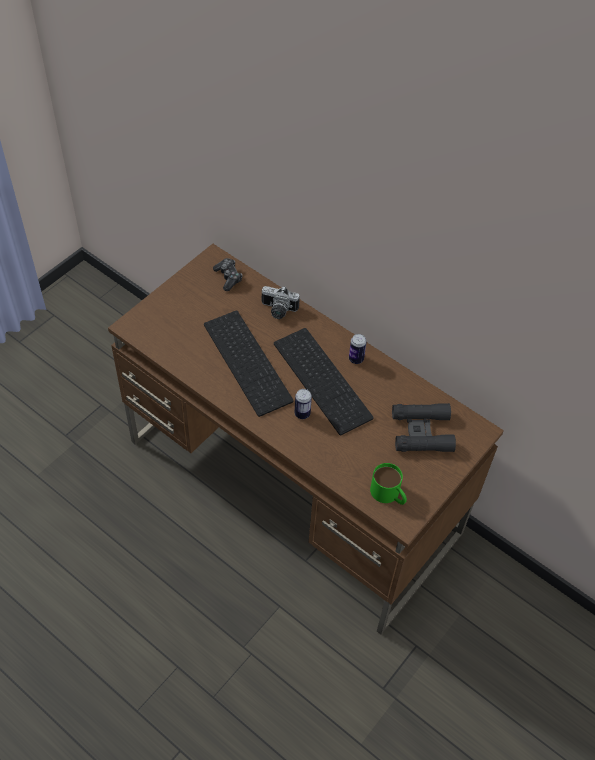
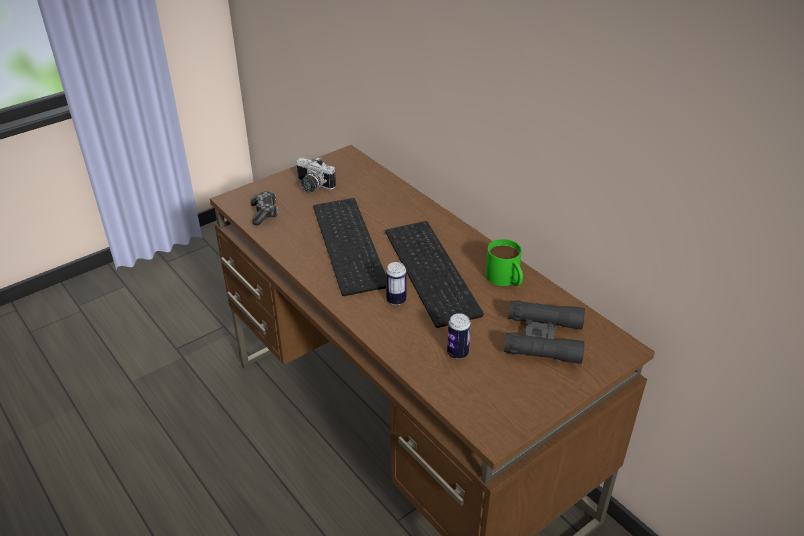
camera: 15 degrees right, 15 degrees down
game controller [213,258,242,291] -> game controller moved to [251,191,278,225]
camera [262,286,300,319] -> camera moved to [296,157,336,192]
can [349,334,367,364] -> can moved to [447,313,471,359]
green mug [370,463,407,505] -> green mug moved to [485,239,523,286]

